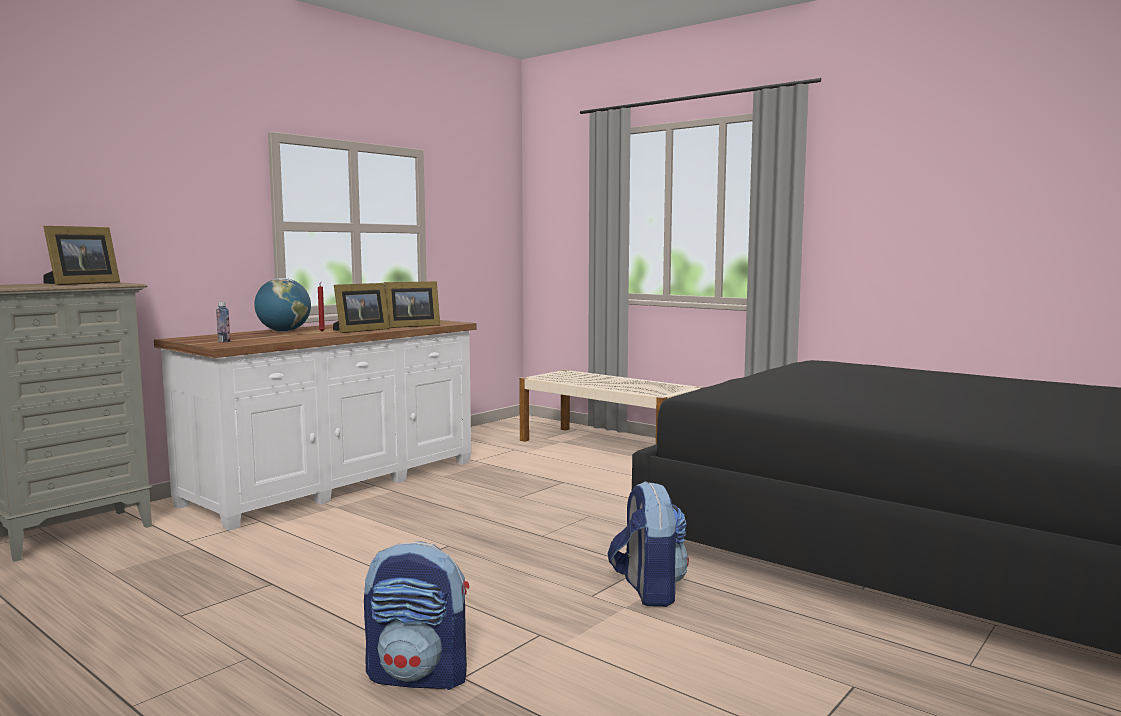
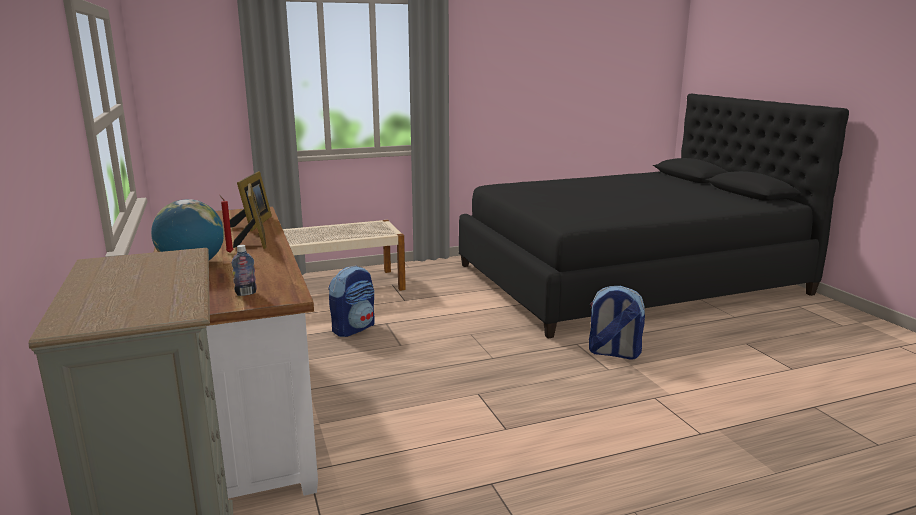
camera: 60 degrees left, 10 degrees up
picture frame [43,226,120,285] -> none
backpack [364,541,469,690] -> backpack moved to [328,265,375,337]

